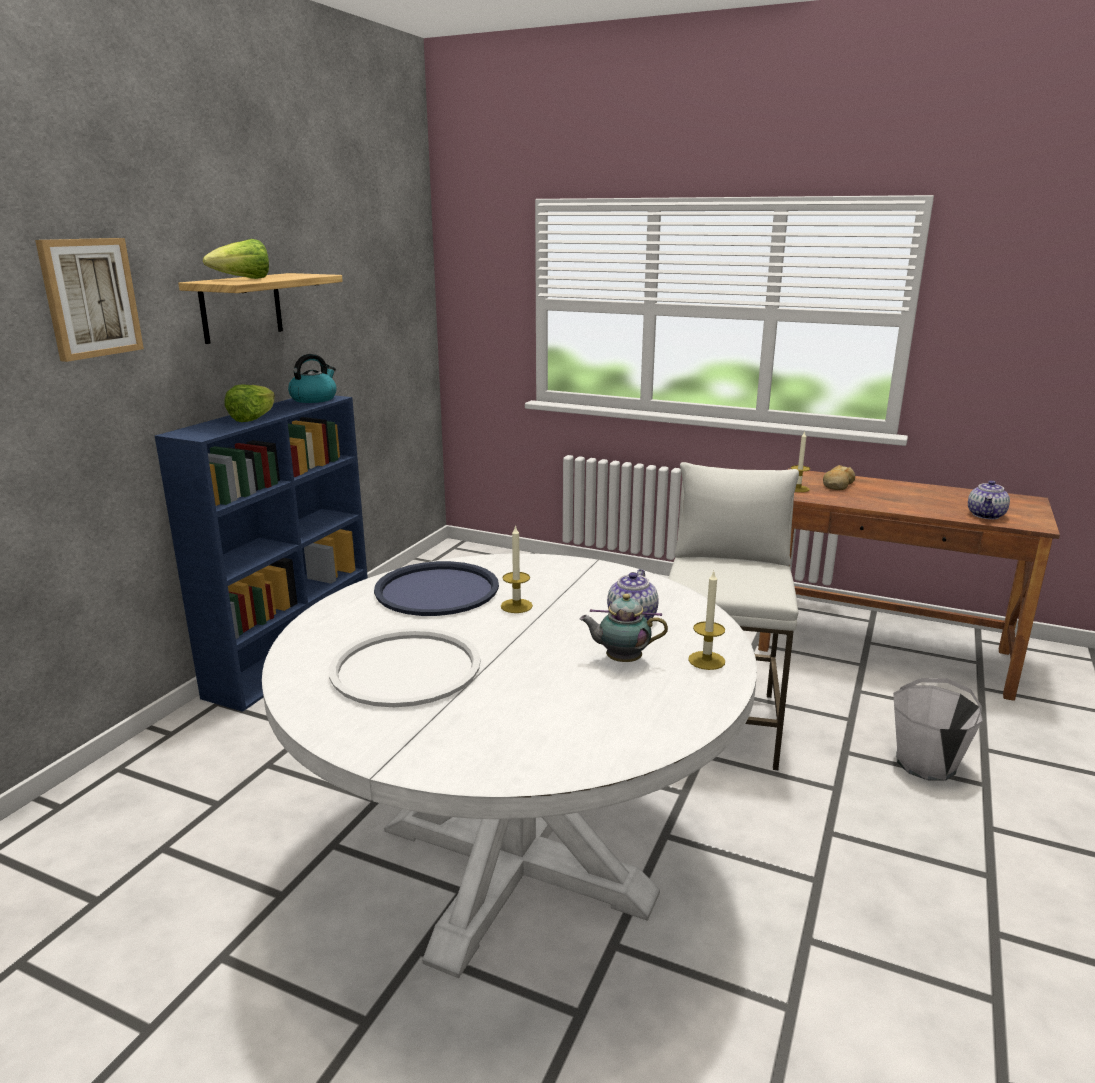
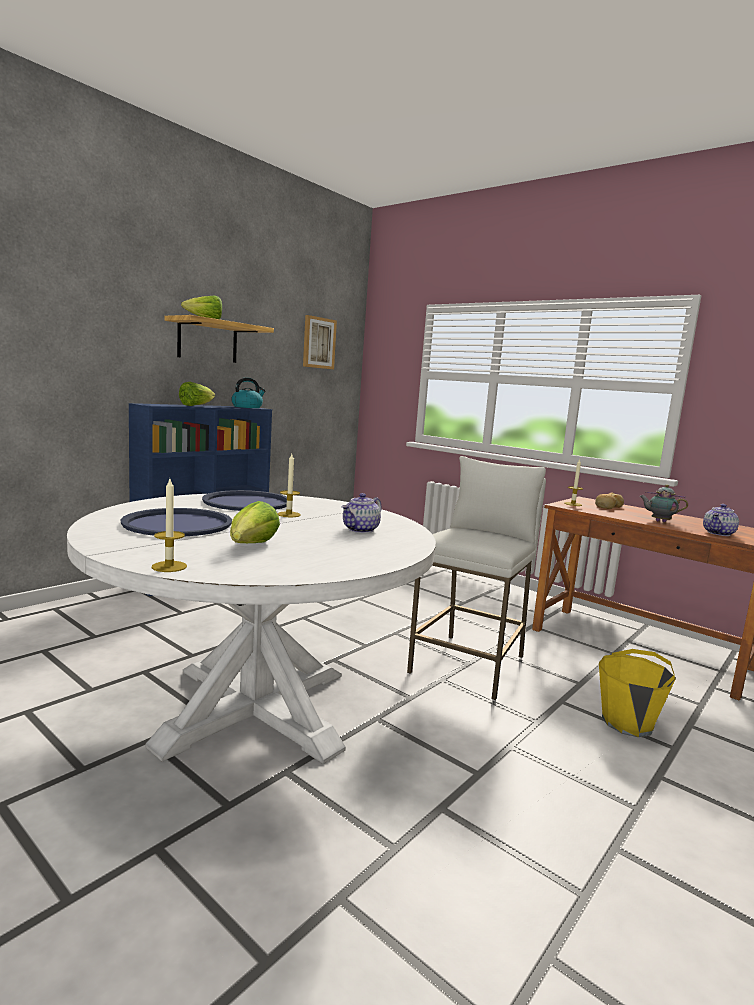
camera: 15 degrees right, 10 degrees down
picture [35,238,144,362] -> picture moved to [303,315,337,369]
white tray [329,628,481,707] -> blue tray [121,508,232,536]
teapot [580,594,668,662] -> teapot moved to [639,484,688,522]
candle [688,572,725,670] -> candle moved to [151,479,187,572]
white bucket [893,678,983,781] -> yellow bucket [599,649,676,737]
none -> lettuce [230,501,280,543]

